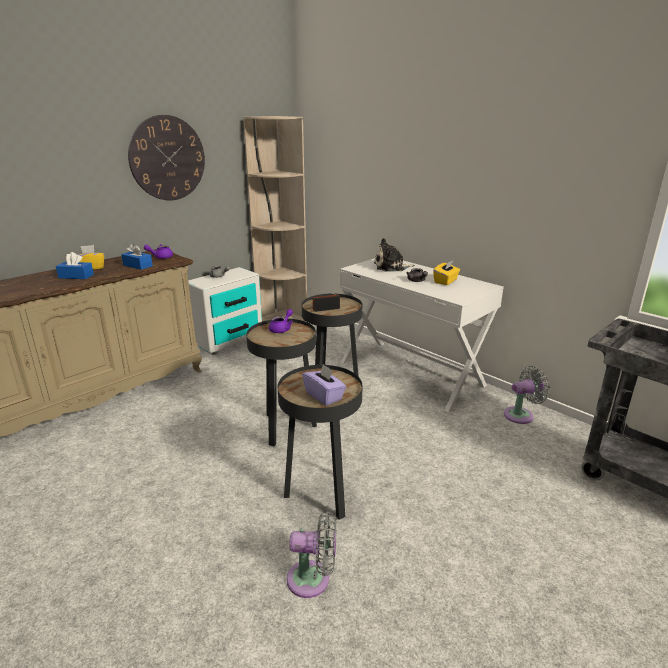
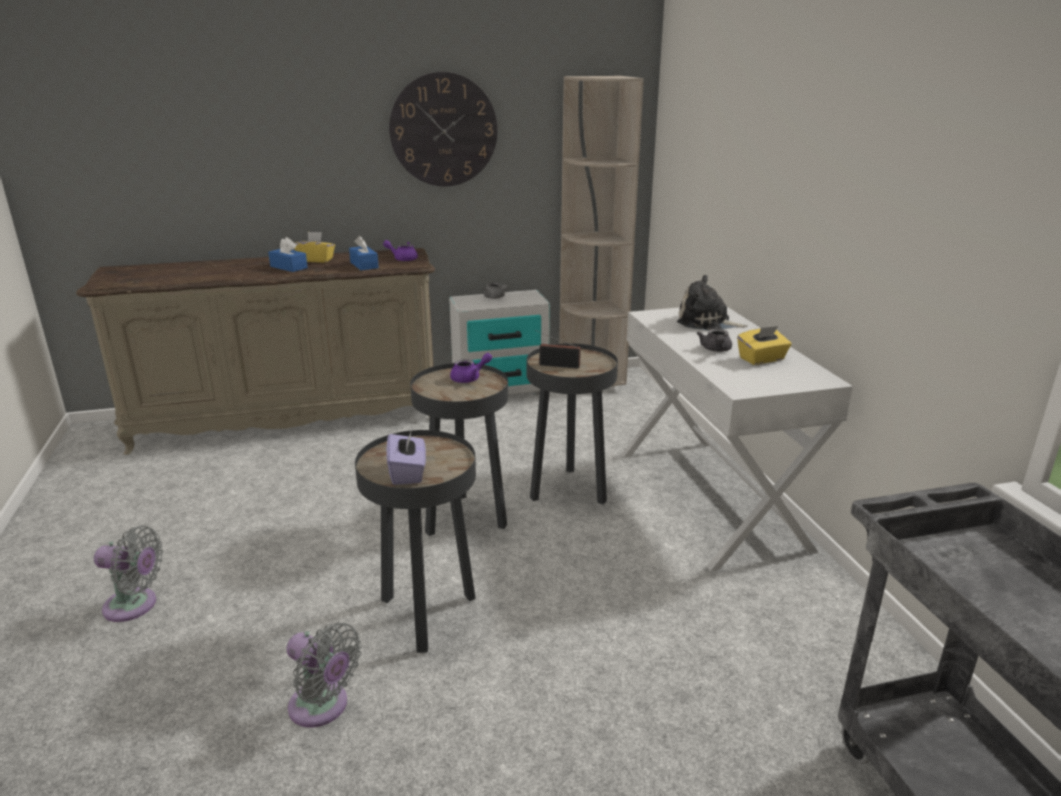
camera: 30 degrees right, 0 degrees up
grey fan [504,366,550,424] -> grey fan moved to [94,526,163,622]

